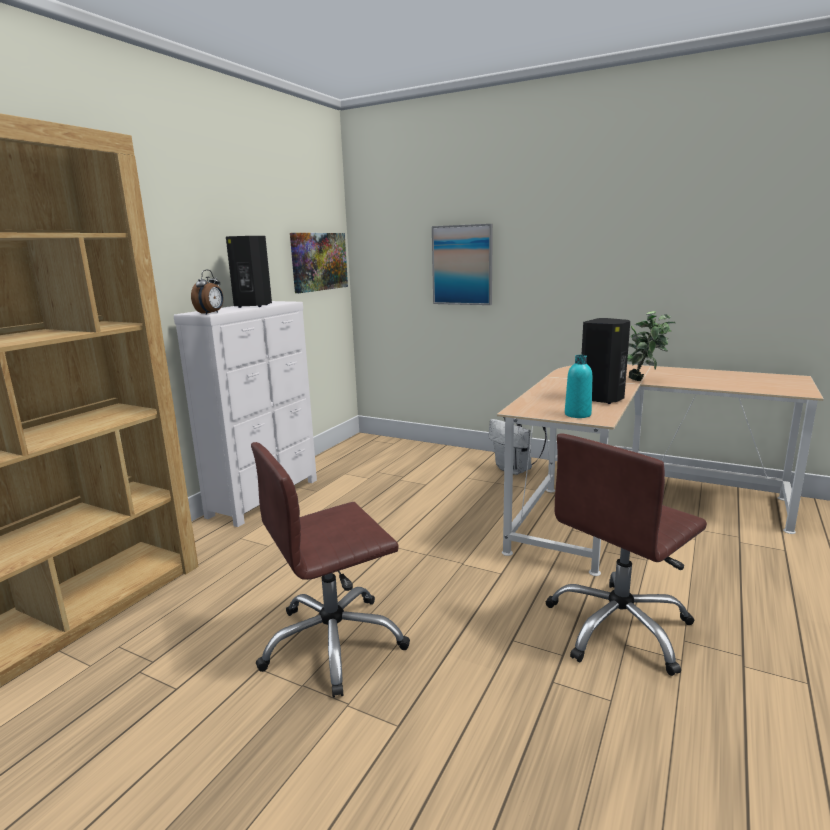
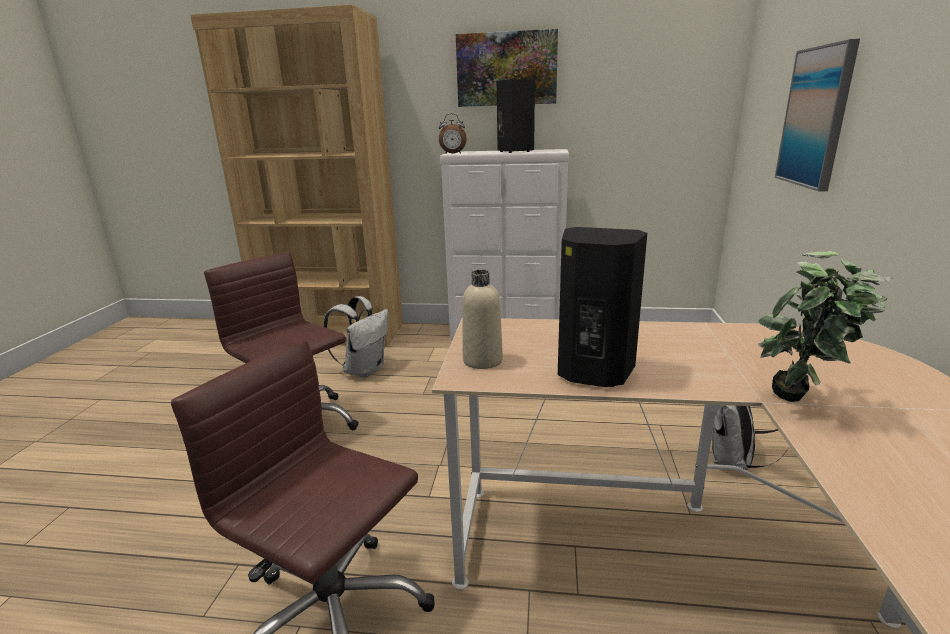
camera: 70 degrees right, 5 degrees up
picture [290,233,348,293] -> picture moved to [456,29,558,107]
turquoise bottle [565,355,592,418] -> beige bottle [462,270,503,369]
none -> white backpack [324,296,389,378]

